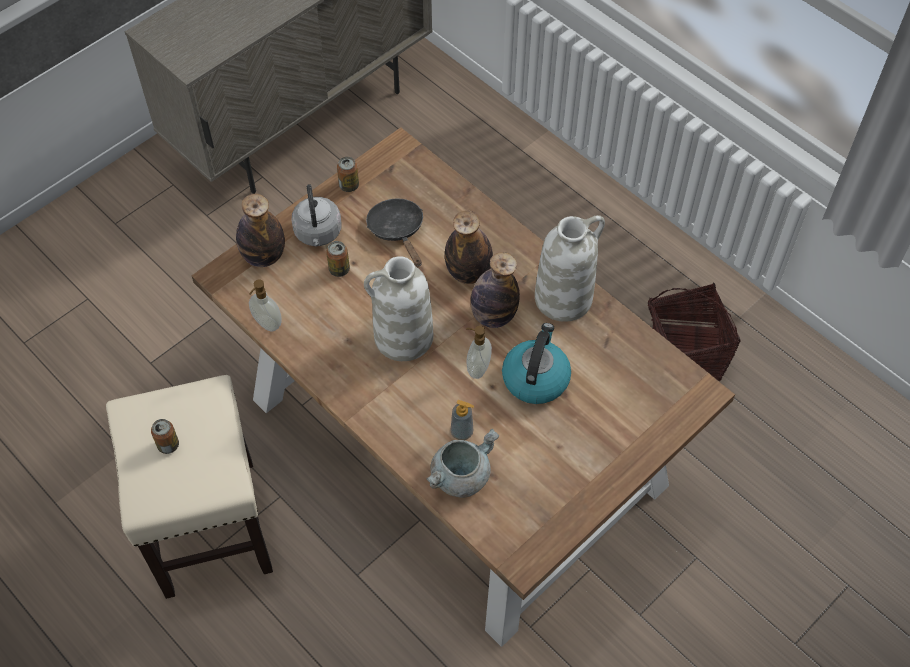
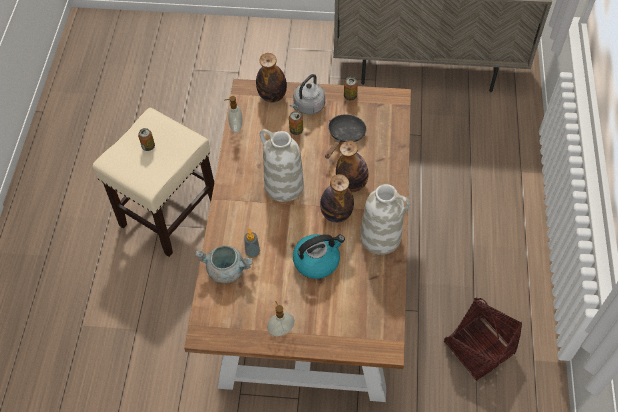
camera: 50 degrees right, 0 degrees up
soap dispenser [466,326,492,379] -> soap dispenser moved to [267,301,295,337]

